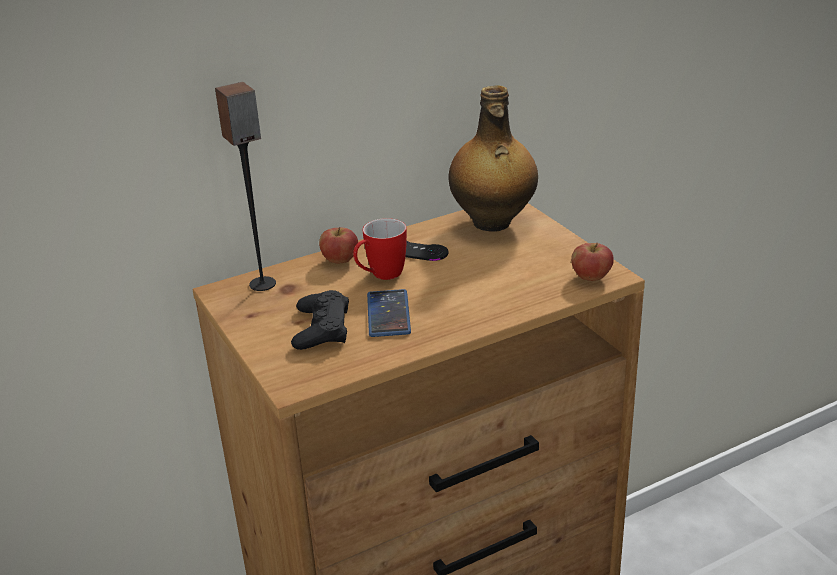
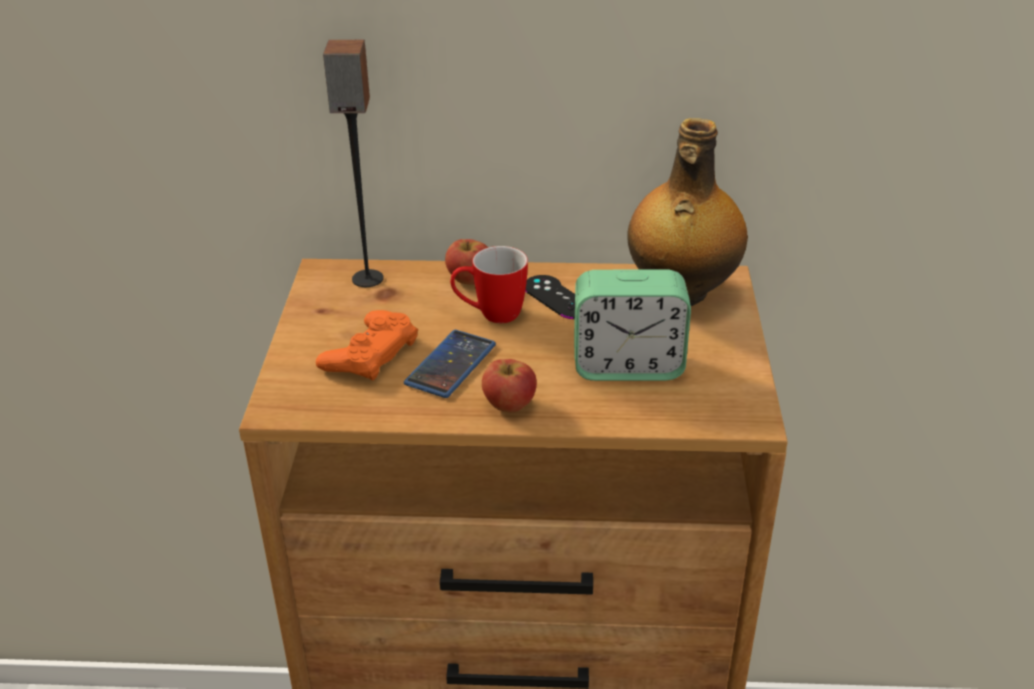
camera: 30 degrees right, 5 degrees up
black game controller [291,290,349,350] -> orange game controller [316,310,418,381]
apple [571,243,614,281] -> apple moved to [482,359,537,412]
none -> alarm clock [574,269,691,381]

